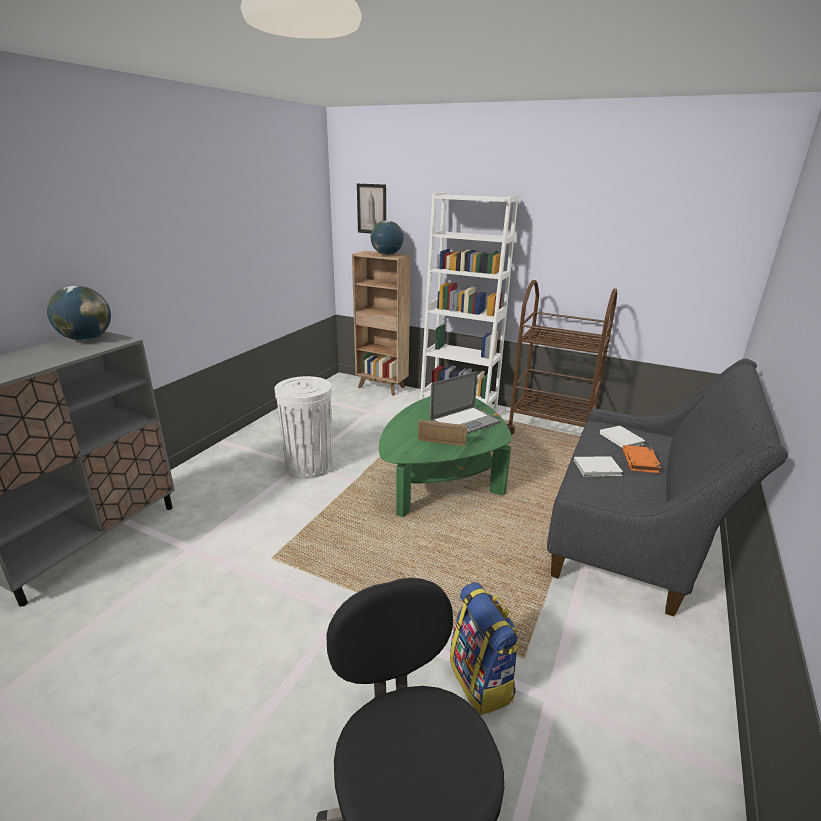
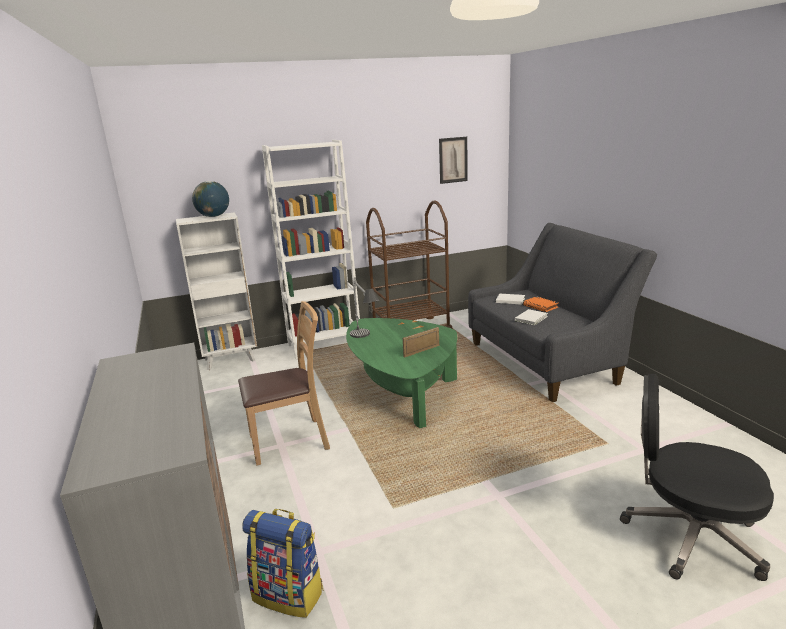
camera: 45 degrees left, 5 degrees down
globe [47,286,111,341] -> none
white trash can [275,376,333,479] -> brown chair [238,301,330,466]
brown bookcase [352,251,411,396] -> white bookcase [176,213,257,370]
picture [357,184,386,233] -> picture moved to [439,137,468,184]
laptop [430,371,501,434] -> none
backpack [450,583,520,715] -> backpack moved to [242,509,323,618]
none -> table lamp [350,277,380,338]

